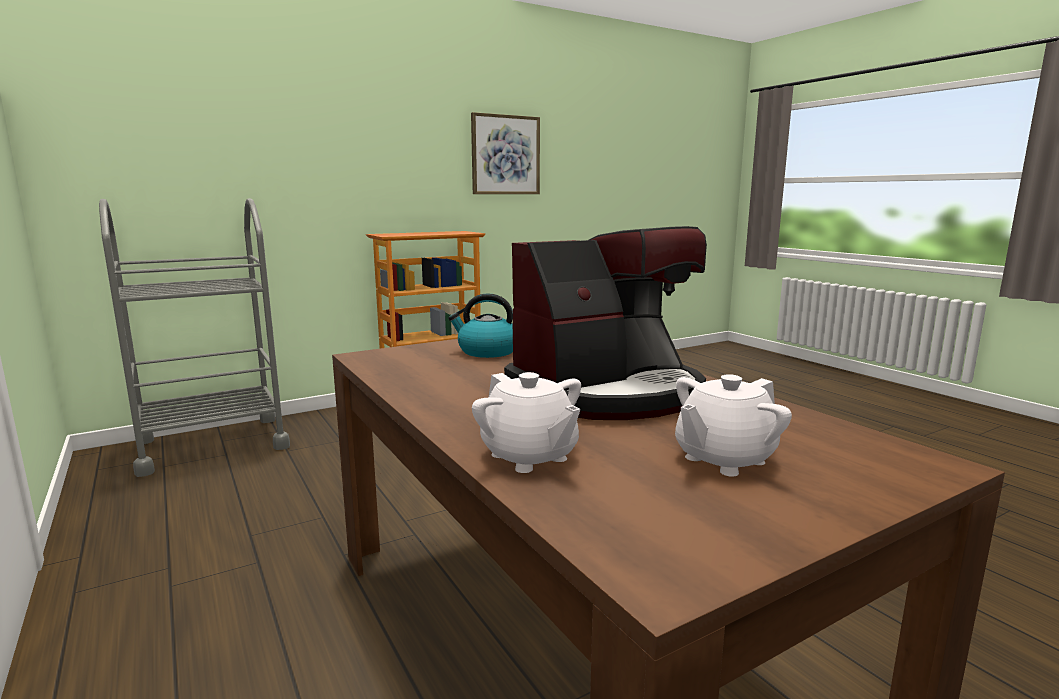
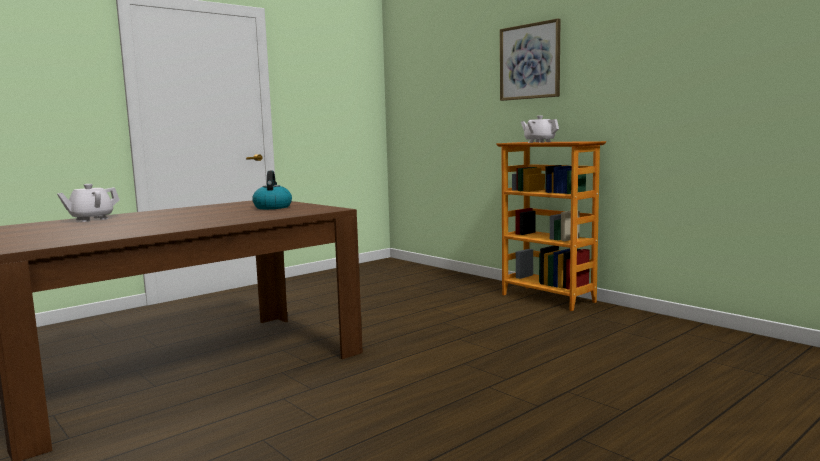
camera: 80 degrees right, 5 degrees down
grey cart [99,198,290,477] -> none
picture [471,112,540,194] -> picture moved to [500,18,560,101]
coffee machine [504,226,707,420] -> none
white teapot [675,374,792,477] -> white teapot moved to [521,115,559,143]

